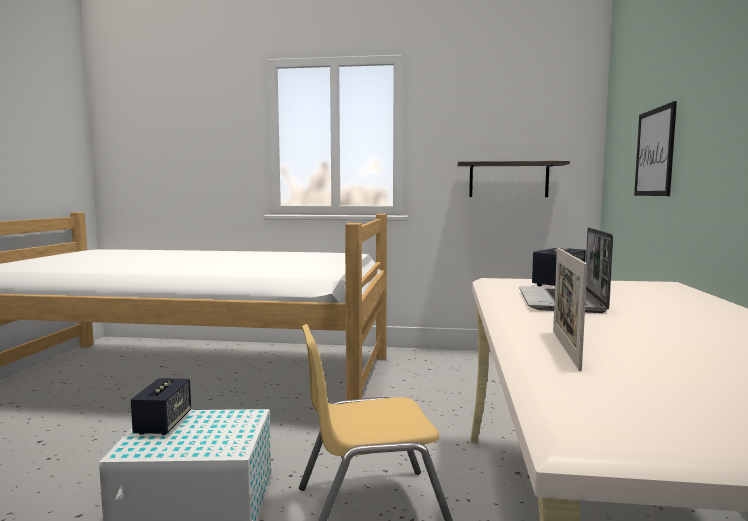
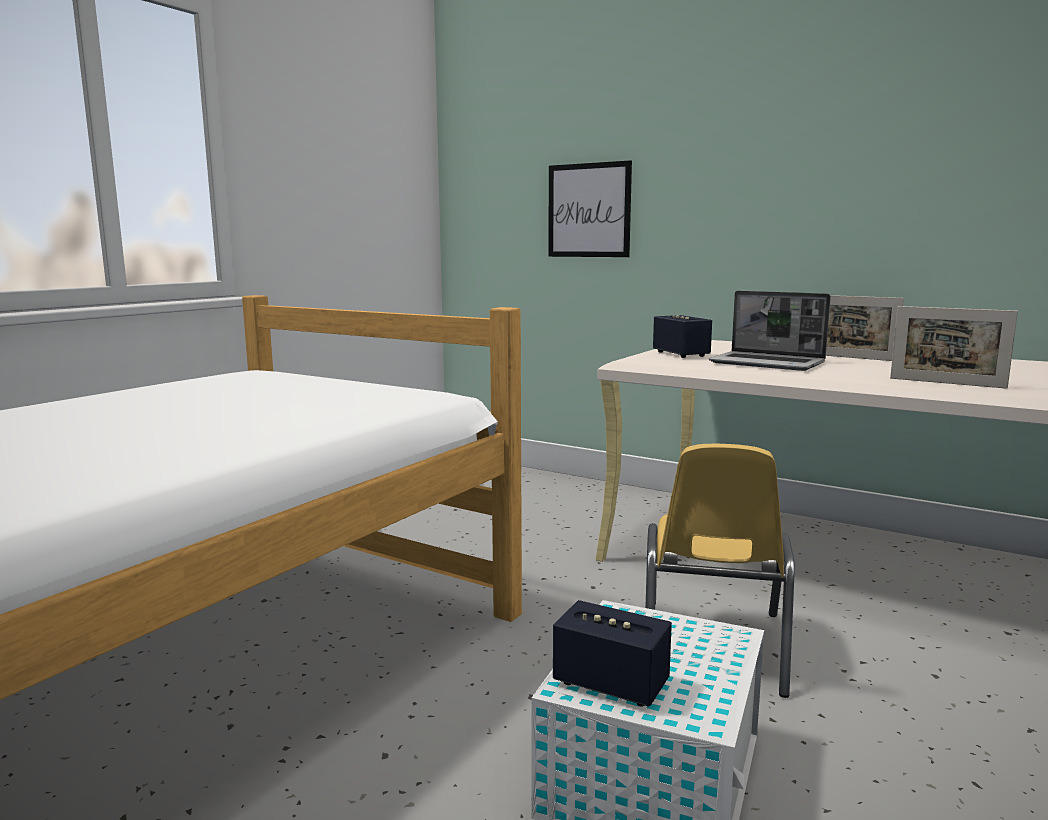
camera: 65 degrees left, 5 degrees up
shelf [457,161,570,197] -> none
none -> picture frame [826,295,904,361]

